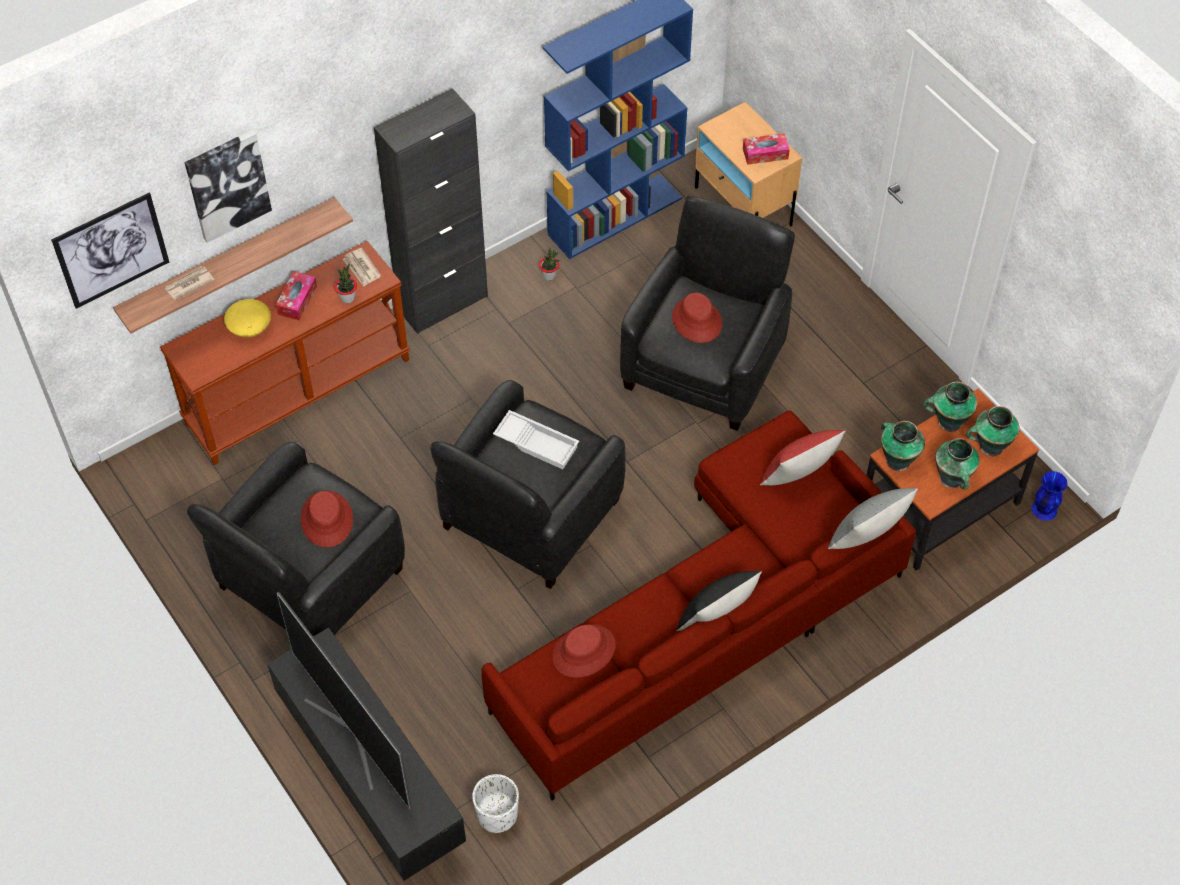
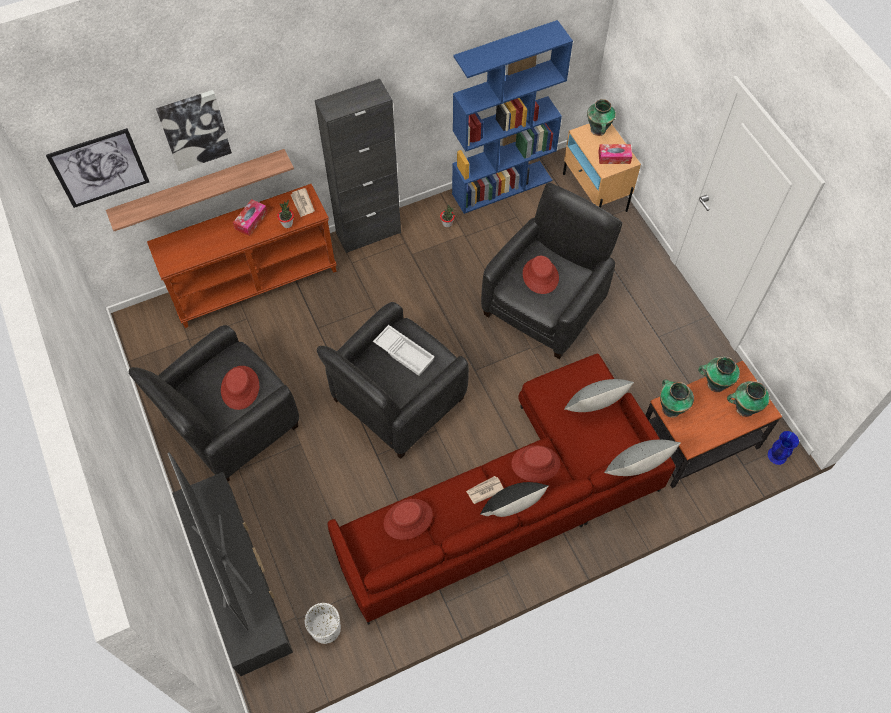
camera: 10 degrees right, 5 degrees up
newspaper [164,266,214,300] -> newspaper moved to [466,476,504,504]
yellow bowl [224,299,271,337] -> none
red pillow [760,430,846,485] -> grey pillow [564,379,634,412]
vase [935,438,980,490] -> vase moved to [587,99,616,136]
none -> red hat [511,446,560,482]

